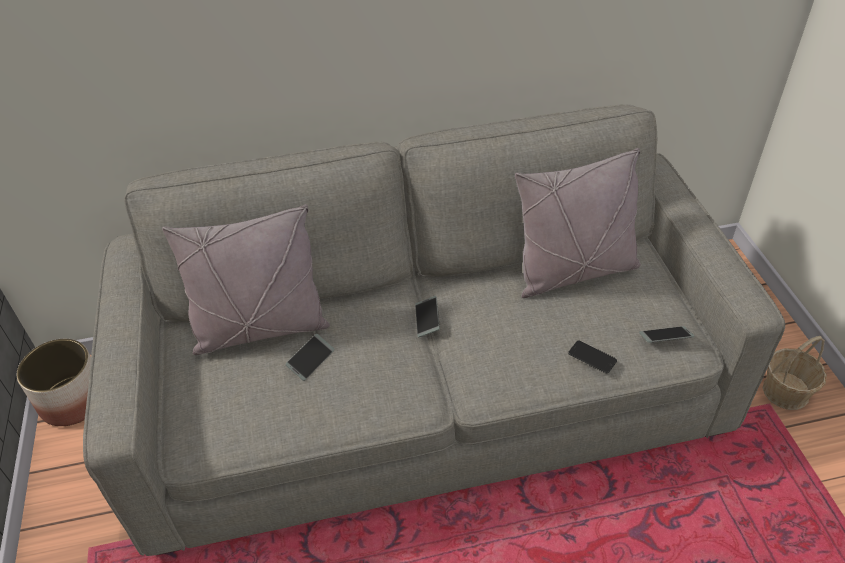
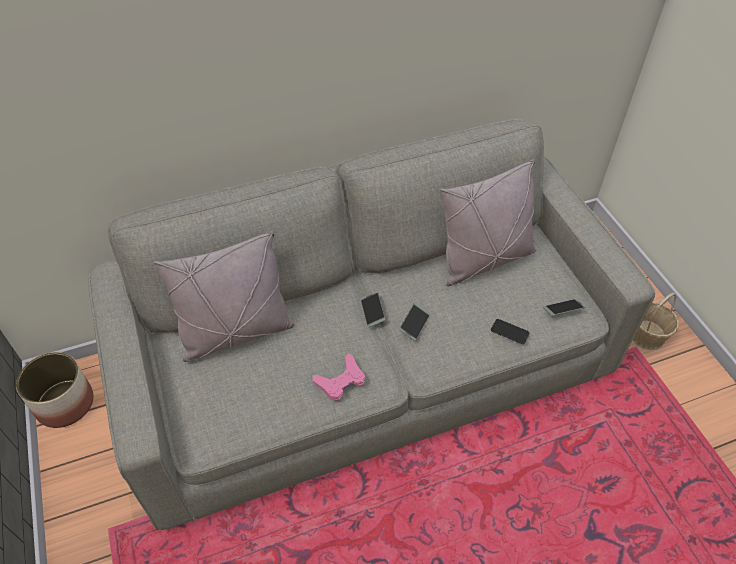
camera: 10 degrees left, 5 degrees up
phone [286,334,334,381] -> phone moved to [399,302,430,341]
none -> pink game controller [313,353,365,401]

